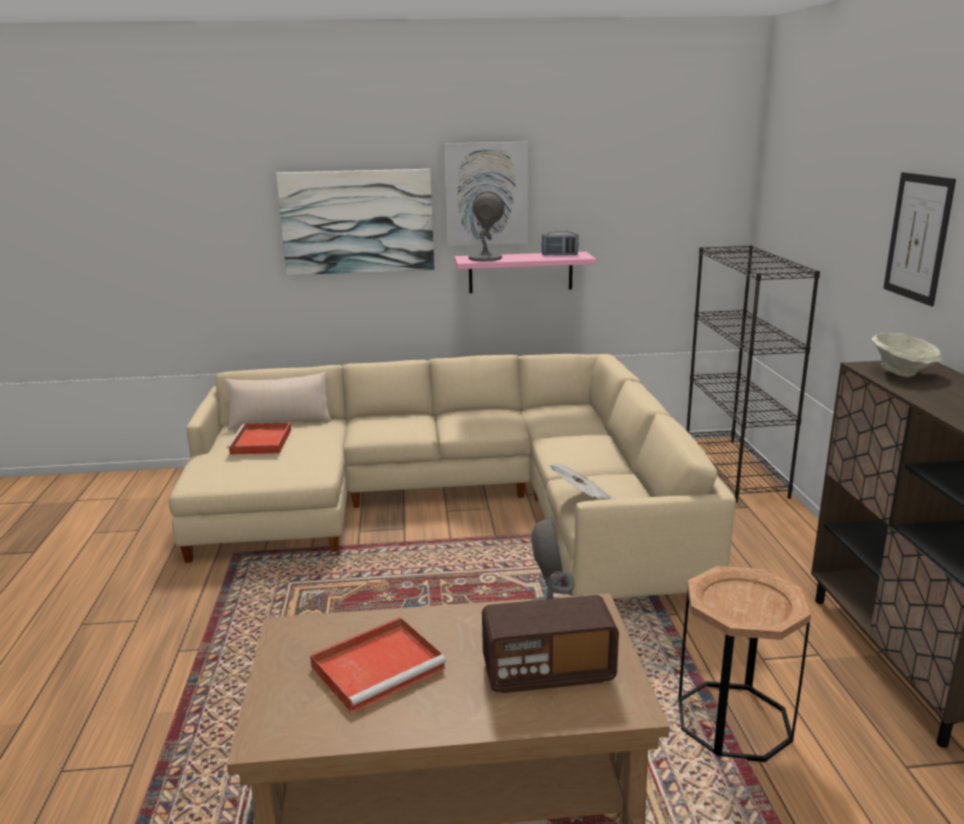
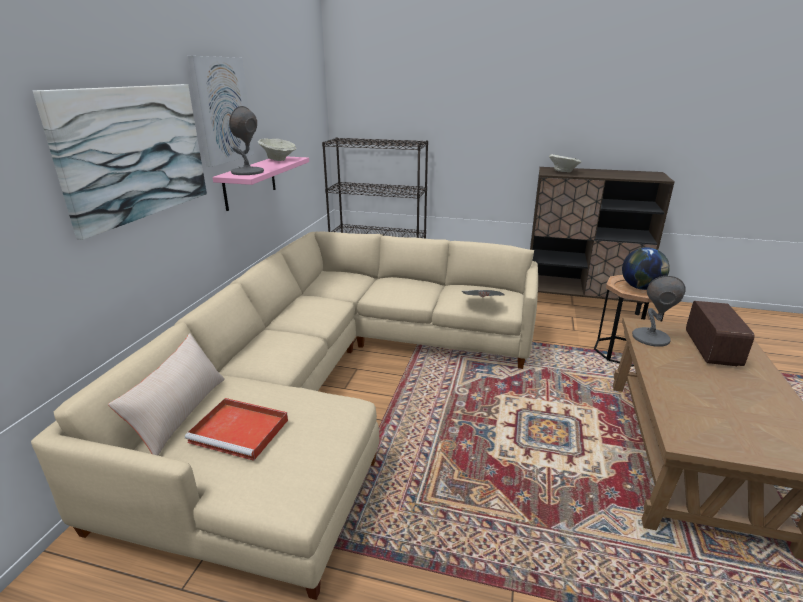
camera: 70 degrees left, 5 degrees up
red tray [310,617,446,713] -> none
radio [542,231,578,256] -> beige bowl [258,138,296,161]
picture [883,172,956,306] -> none
none -> globe [622,247,670,290]

